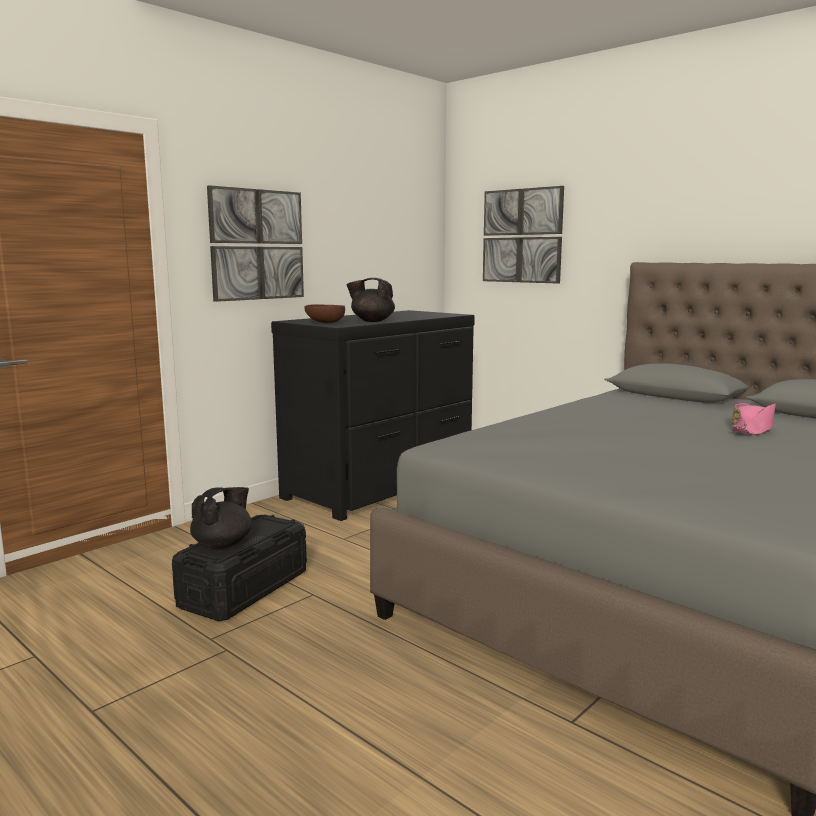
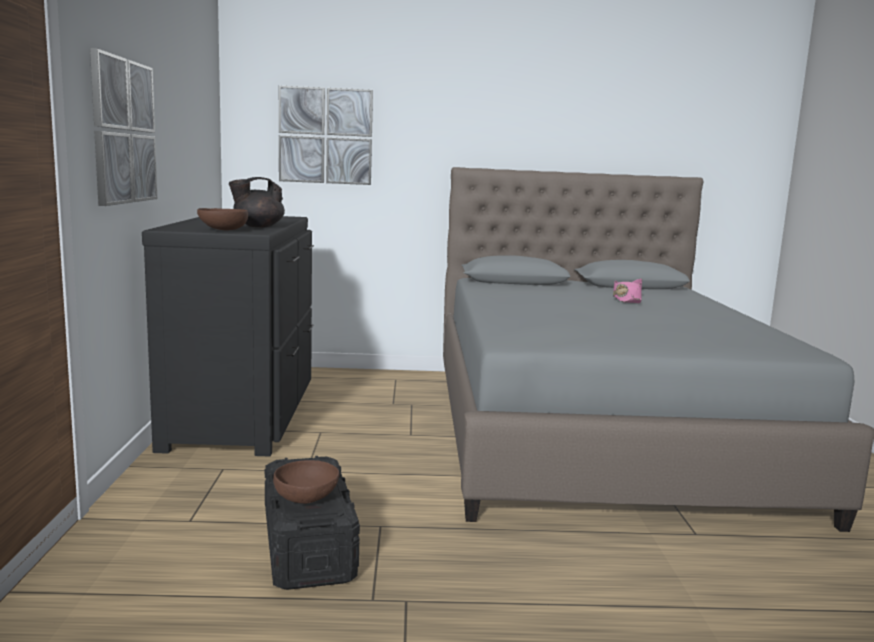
camera: 45 degrees left, 0 degrees up
black teapot [190,487,252,549] -> brown bowl [273,460,340,504]

